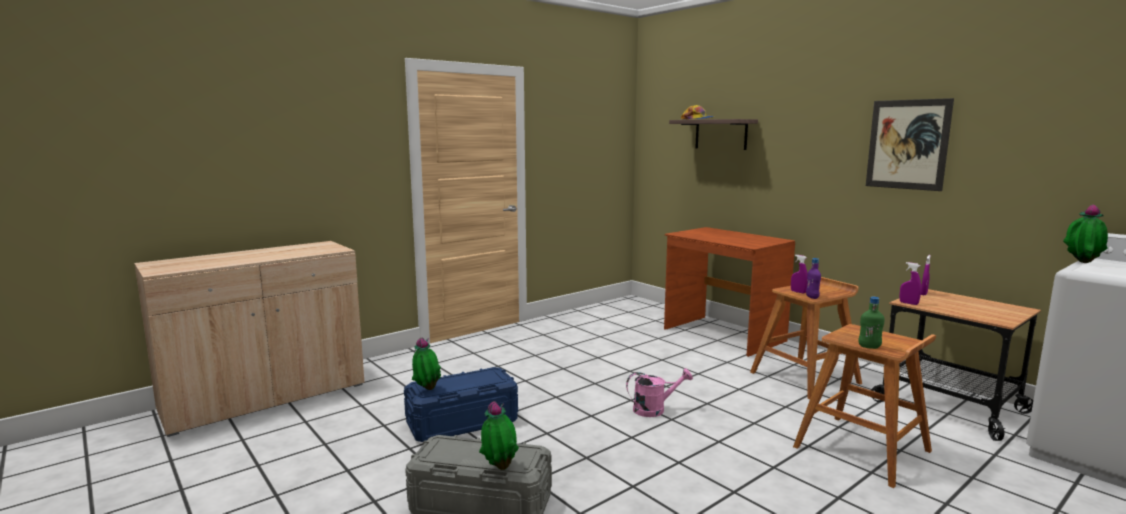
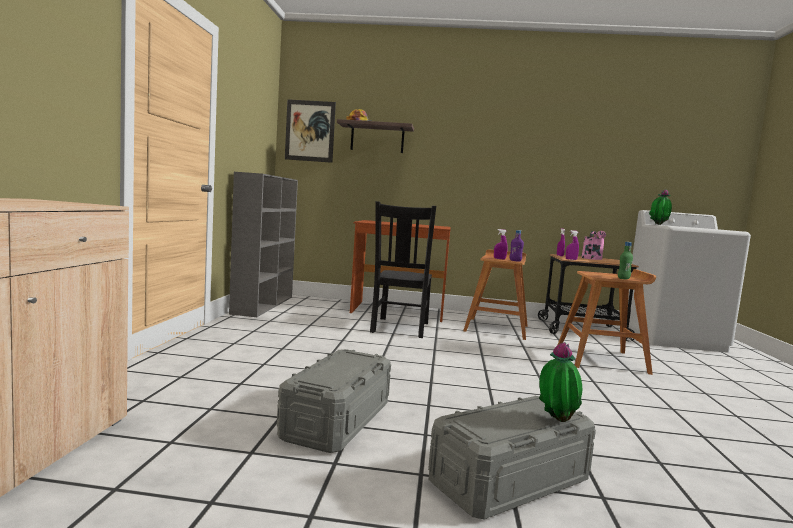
camera: 45 degrees left, 5 degrees down
blue storage box [404,367,518,442] -> grey storage box [277,349,391,453]
potted plant [412,337,441,390] -> none
pink watering can [626,368,693,417] -> pink watering can moved to [581,231,606,260]
picture [866,98,954,191] -> picture moved to [285,99,336,163]
none -> grey bookcase [229,172,298,317]
none -> black chair [370,201,436,338]

